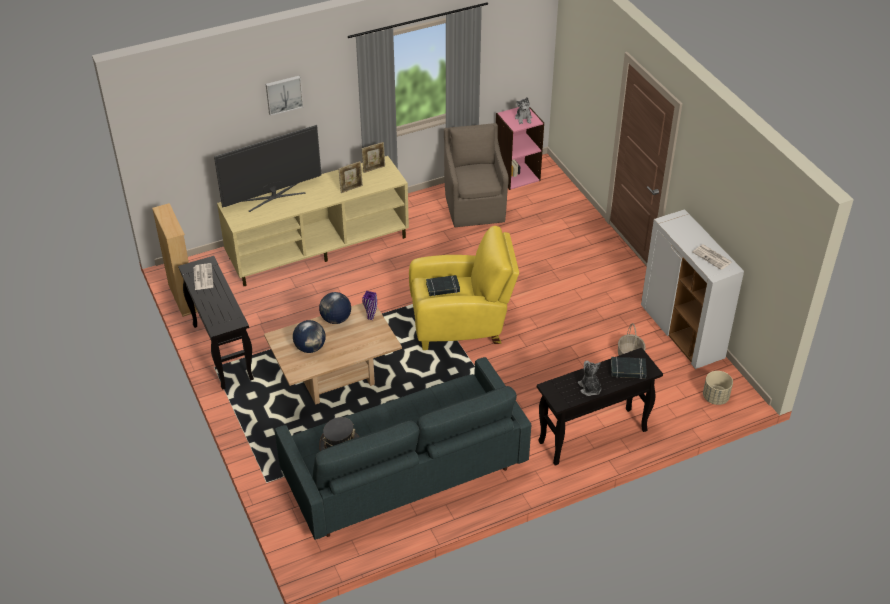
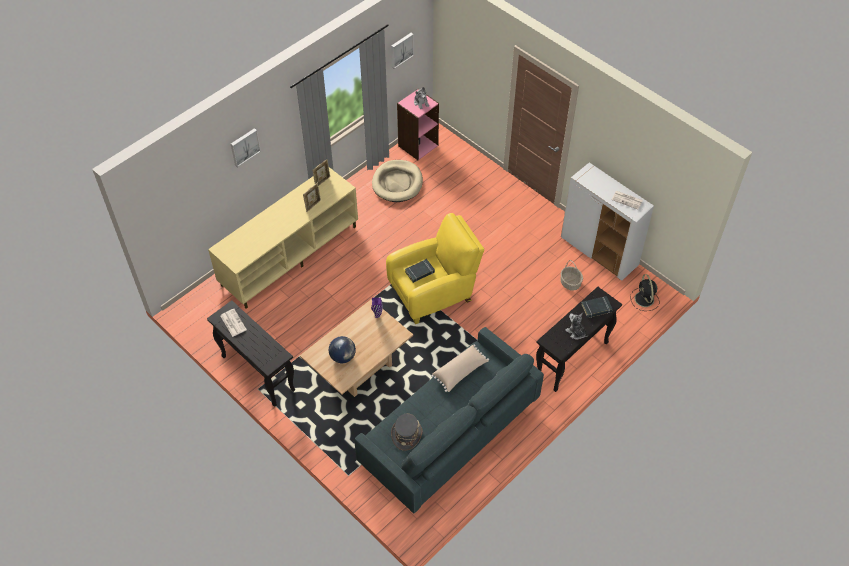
camera: 20 degrees left, 10 degrees up
beige bookcase [152,203,198,317] -> none
television [214,125,321,212] -> none
globe [319,292,351,324] -> none
brown armchair [444,123,509,227] -> beige dog bed [372,160,423,202]
beige planter [703,371,733,405] -> black fan [631,274,659,311]
none -> picture [391,33,414,69]
none -> beige pillow [431,344,489,392]

